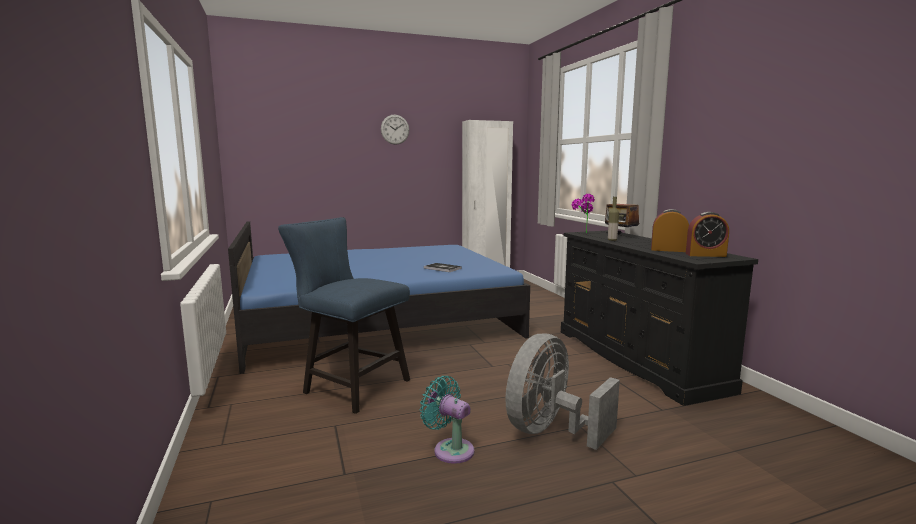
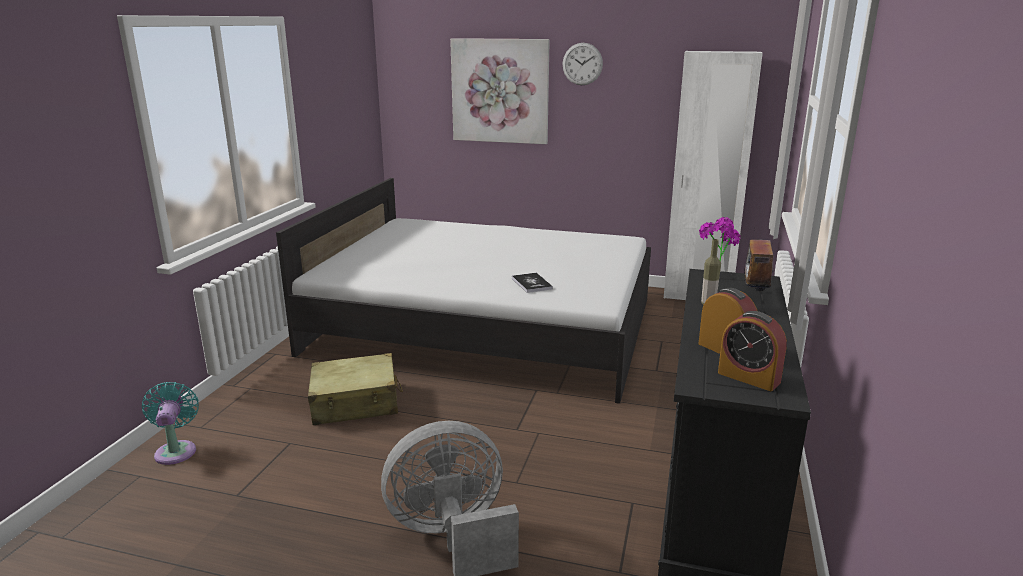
camera: 35 degrees right, 10 degrees up
blue bed [228,221,530,374] -> white bed [276,178,651,404]
blue chair [278,217,410,414] -> beige suitcase [308,353,403,425]
turquoise fan [420,376,474,464] -> turquoise fan moved to [142,382,199,465]
none -> picture [450,38,550,144]

